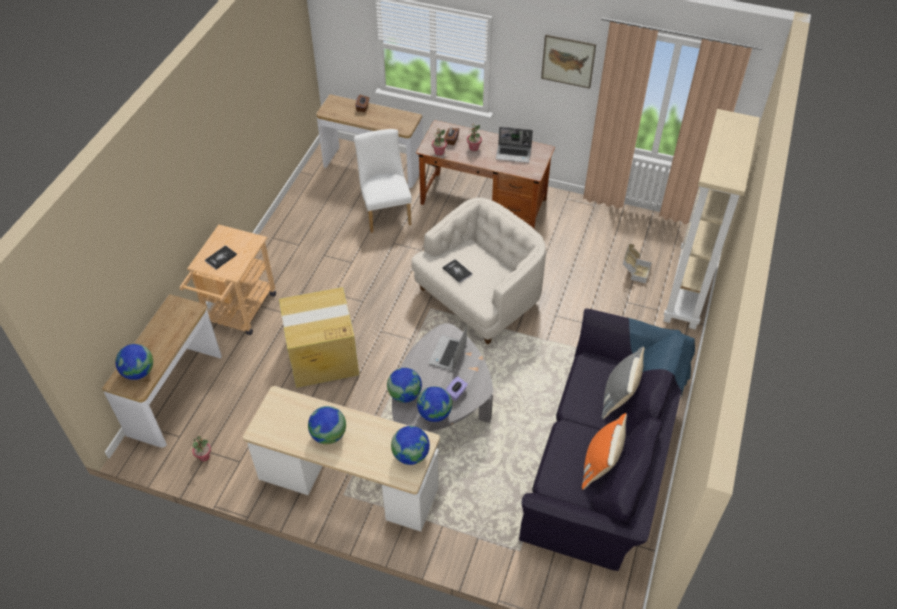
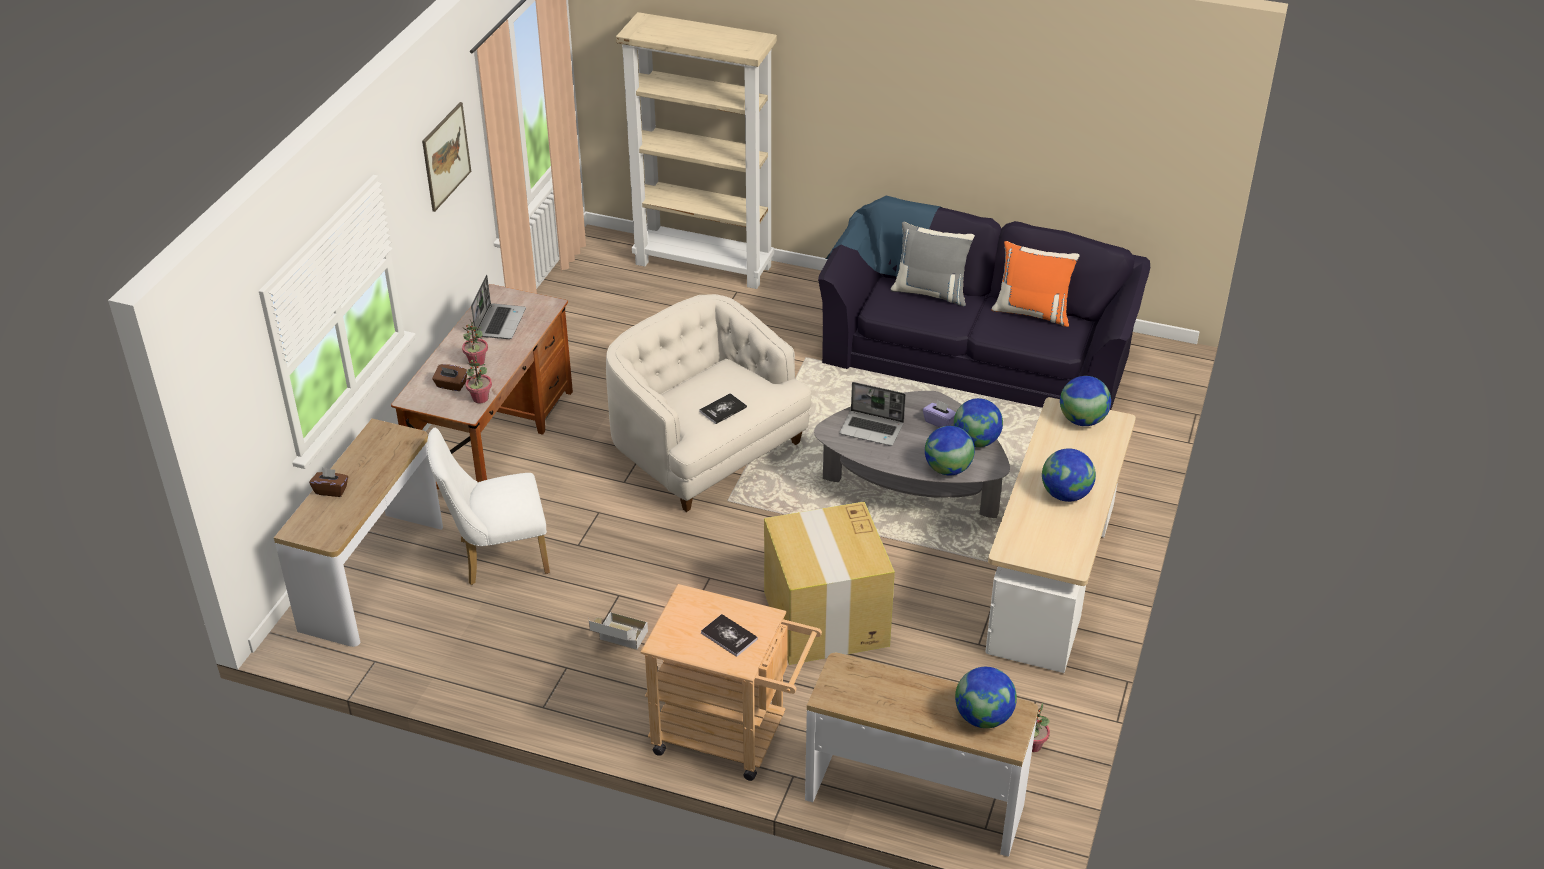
camera: 90 degrees left, 10 degrees down
cardboard box [623,244,651,284] -> cardboard box moved to [588,612,648,650]

